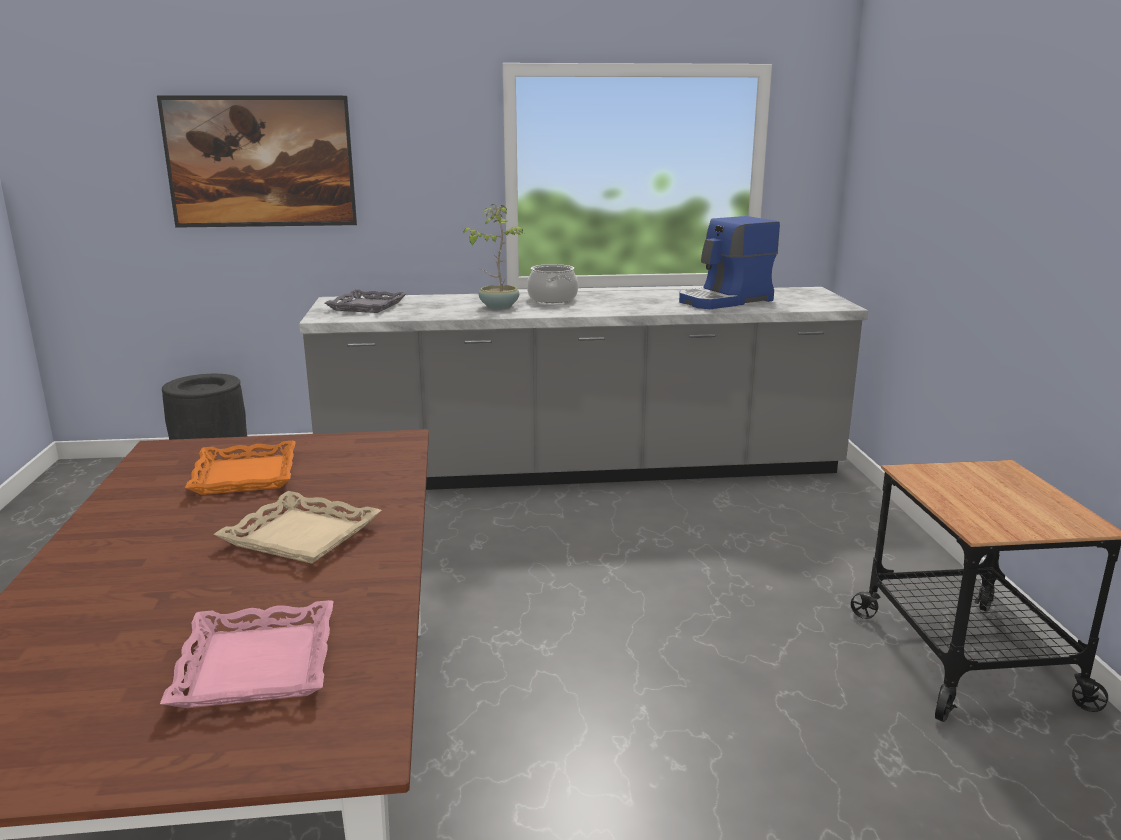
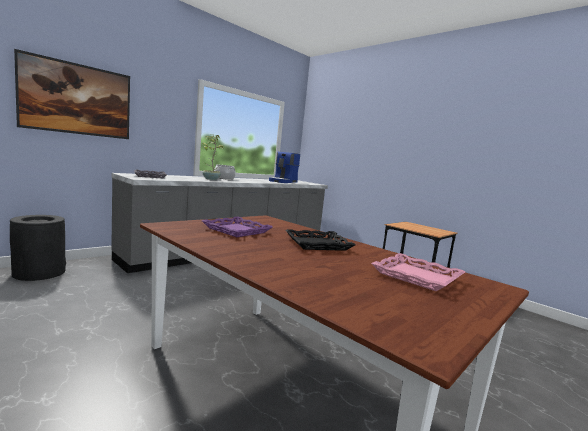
camera: 40 degrees left, 10 degrees down
orange tray [185,441,296,495] -> purple tray [202,217,273,237]
beige tray [214,491,382,564] -> black tray [286,229,355,251]

